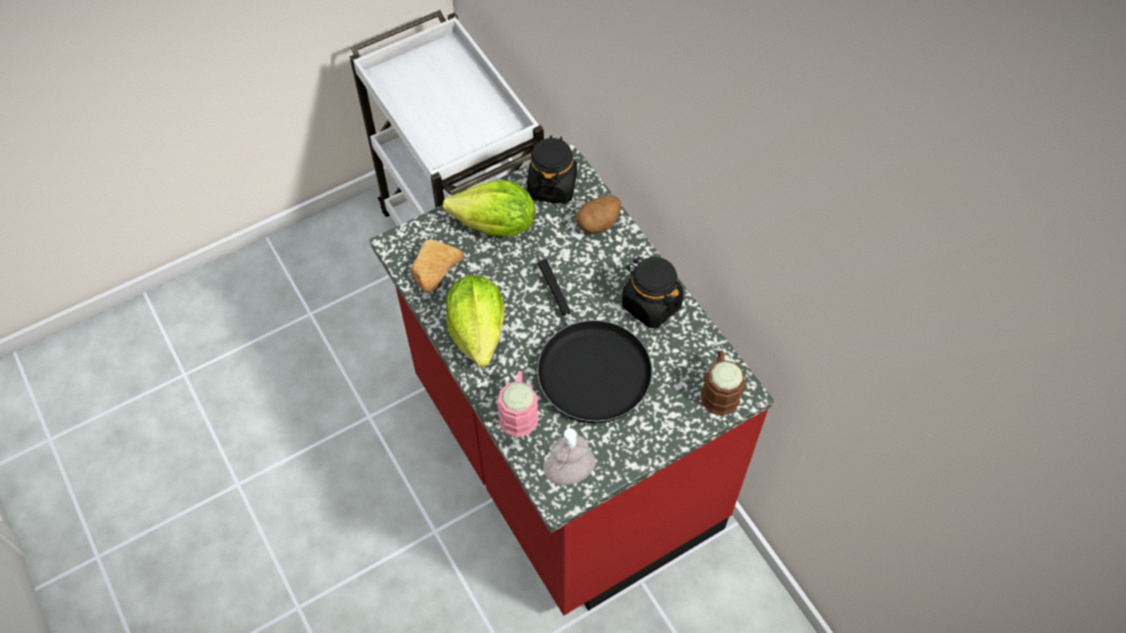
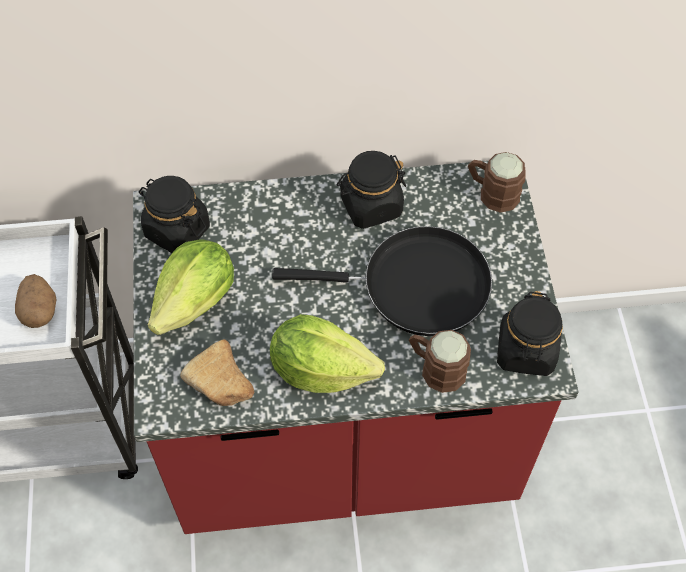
camera: 65 degrees left, 0 degrees up
pink mug [497,371,538,437] -> brown mug [409,330,471,393]
soap dispenser [543,428,596,485] -> black jar [497,291,563,376]
potato [576,195,621,234] -> potato moved to [15,274,57,328]

